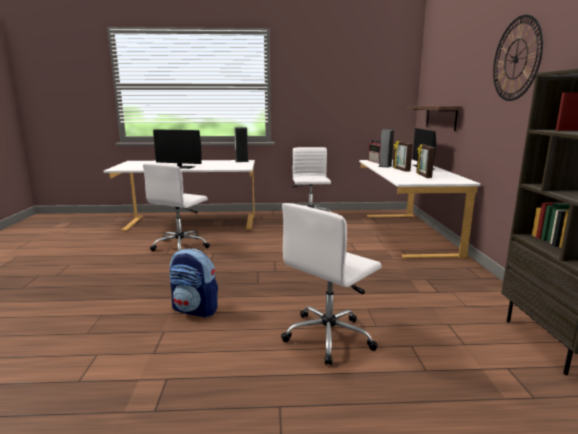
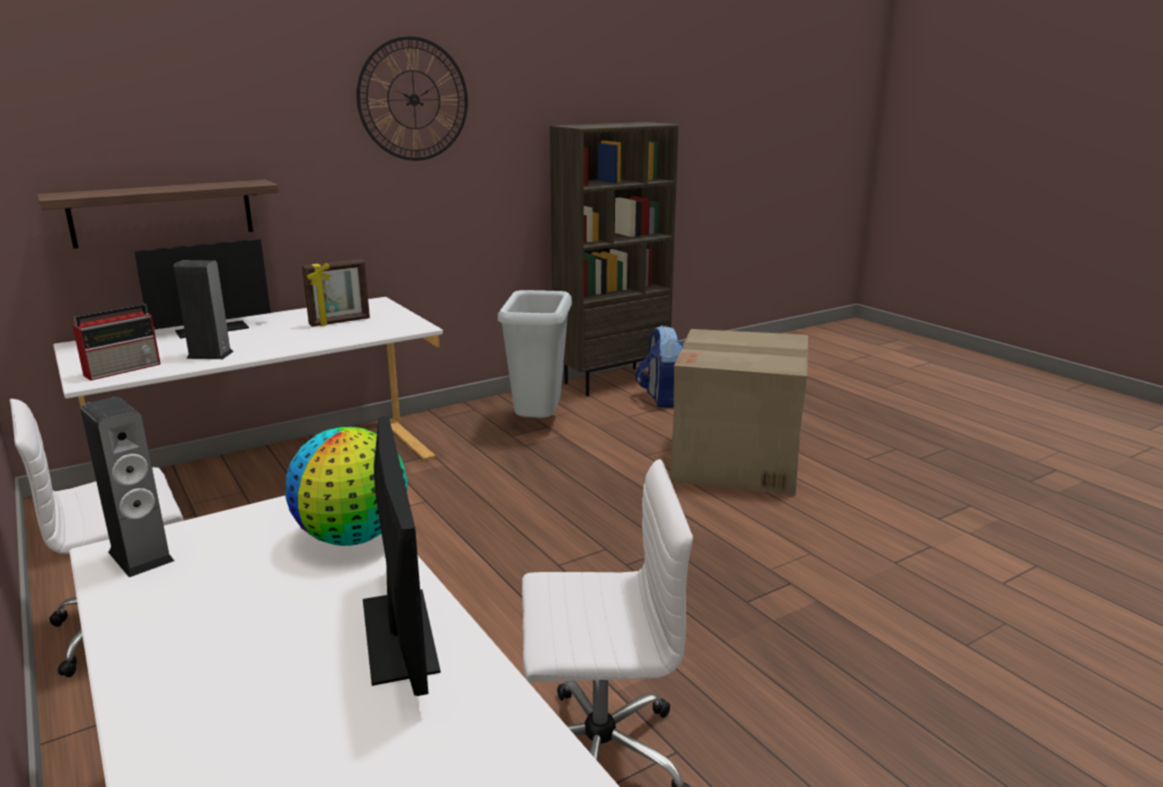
camera: 120 degrees left, 5 degrees up
backpack [170,248,218,318] -> backpack moved to [635,325,683,408]
white office chair [281,203,382,365] -> cardboard box [670,329,808,496]
picture frame [393,141,413,172] -> none
none -> globe [286,427,408,546]
none -> grey trash can [498,290,572,418]

